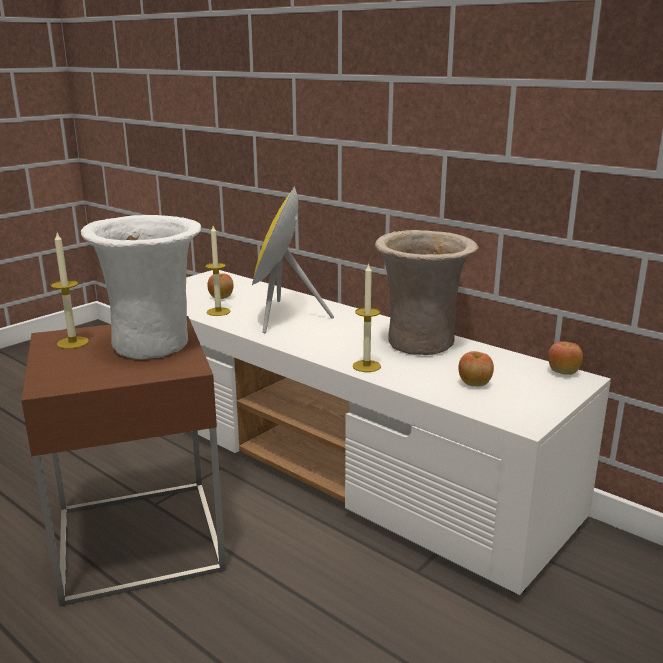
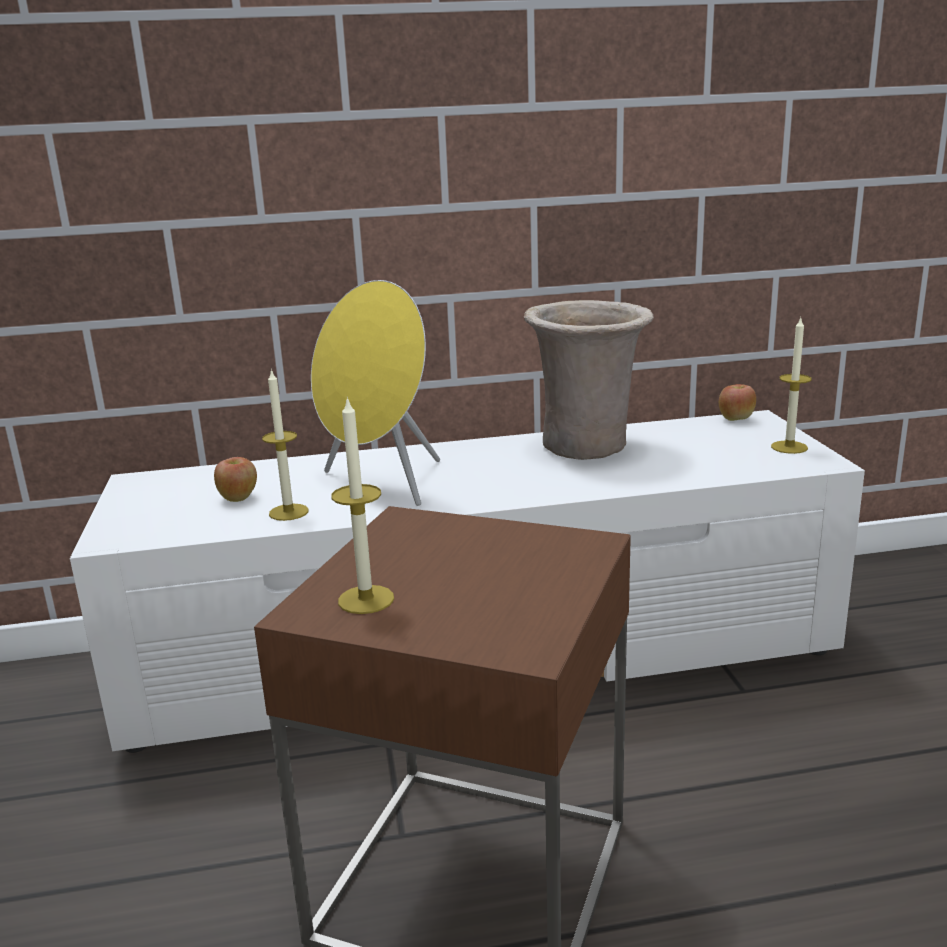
camera: 50 degrees left, 0 degrees up
white vase [81,215,201,359] -> none
candle [353,263,381,372] -> candle moved to [771,316,812,454]
apple [458,351,494,386] -> none

